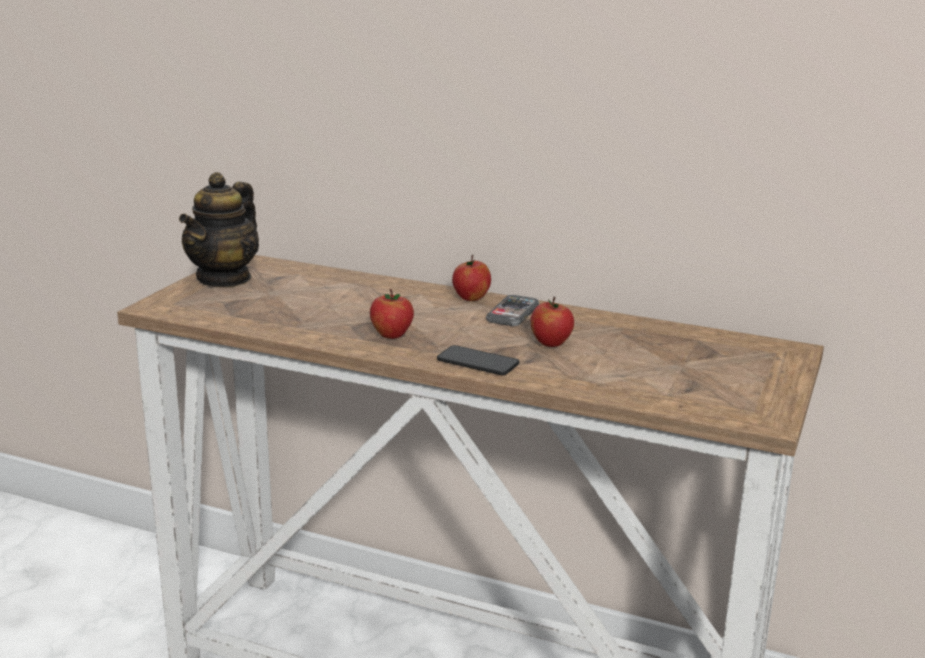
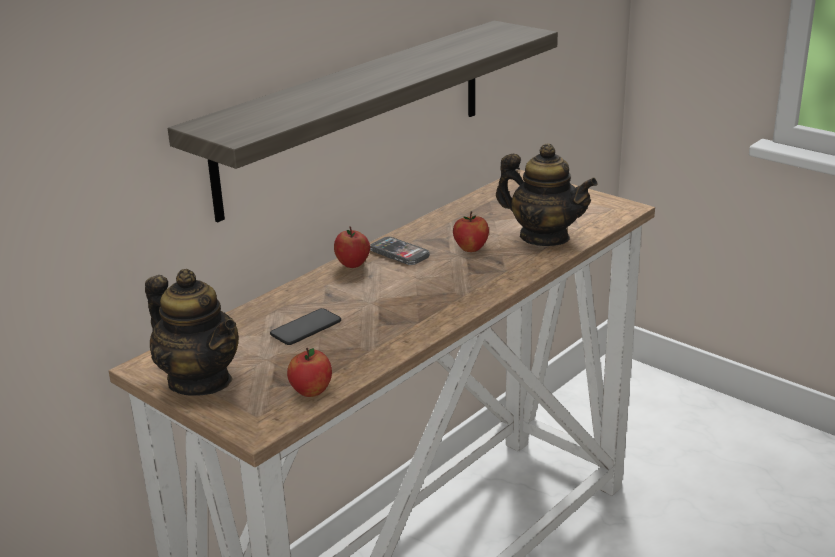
camera: 70 degrees left, 5 degrees up
apple [370,289,414,339] -> apple moved to [287,348,332,397]
phone [437,345,519,375] -> phone moved to [270,308,341,345]
none -> shelf [168,21,558,222]
none -> teapot [496,143,597,246]

